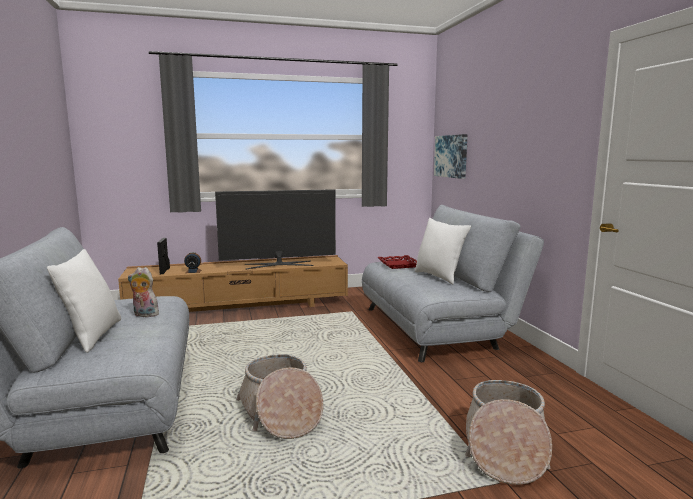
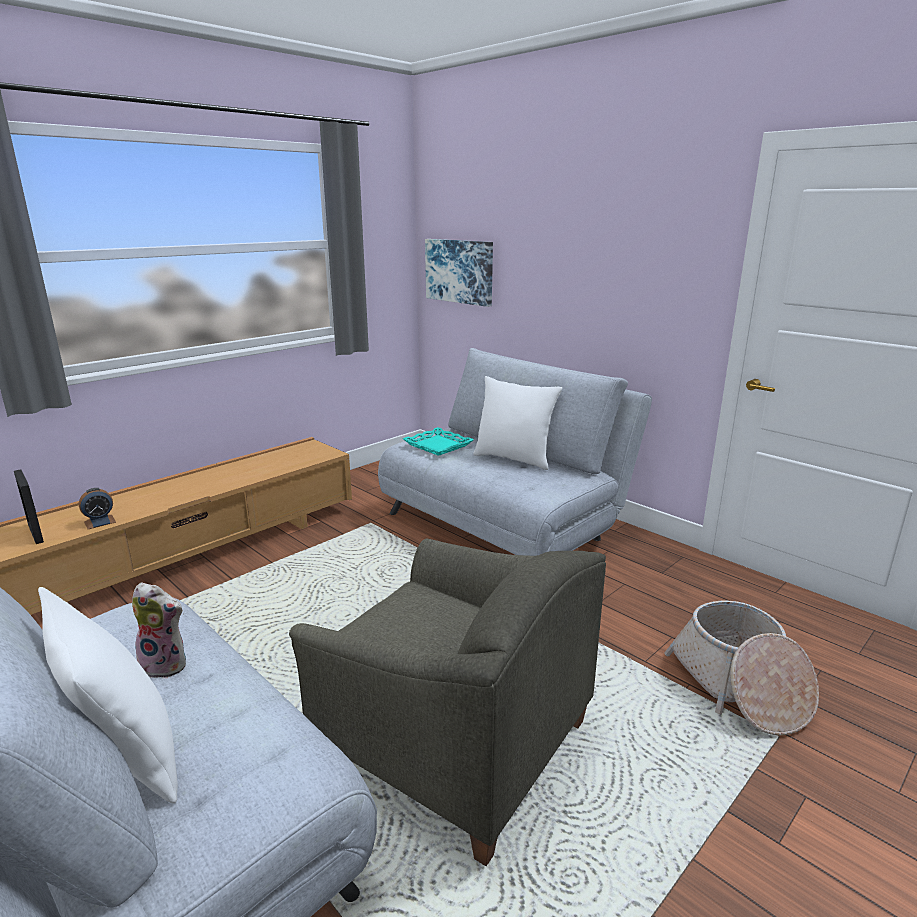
camera: 30 degrees left, 10 degrees up
plush toy [128,267,159,317] -> plush toy turned 150 degrees counterclockwise [132,582,186,679]
television [215,189,336,270] -> none
basket [236,354,323,439] -> grey armchair [289,538,606,866]
red tray [378,255,417,269] -> turquoise tray [403,427,474,456]

